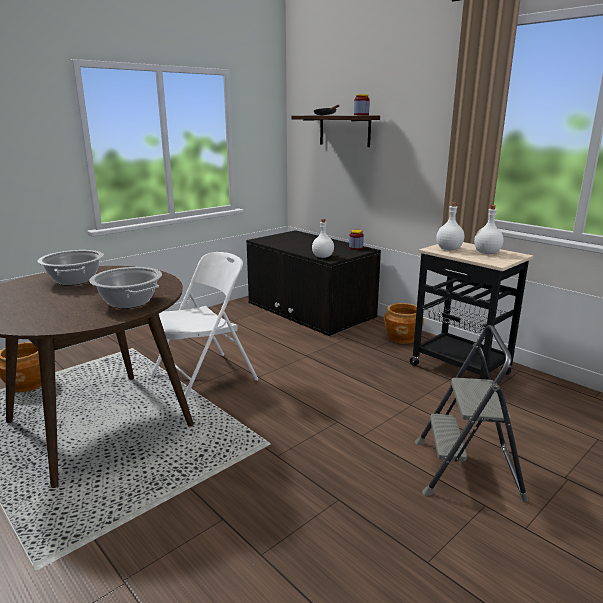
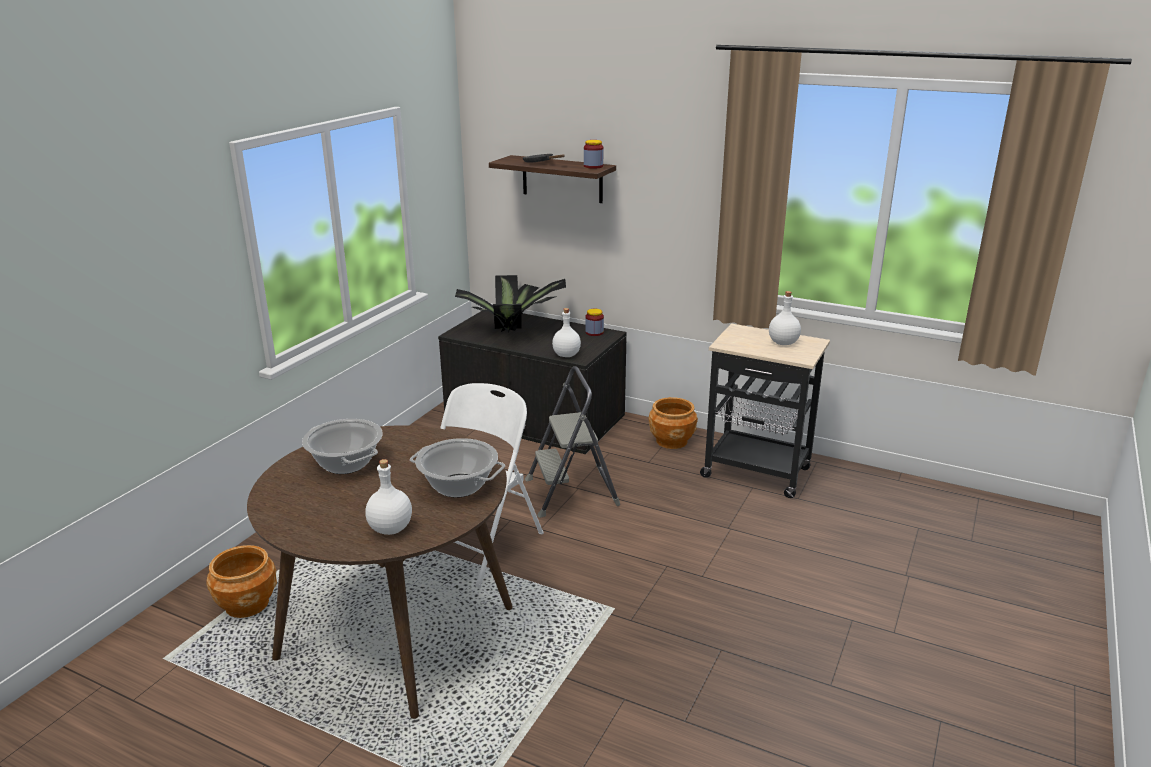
camera: 20 degrees left, 5 degrees up
grey step ladder [415,325,528,502] -> grey step ladder moved to [525,366,620,518]
white bottle [436,202,464,250] -> white bottle moved to [365,459,412,535]
none -> potted plant [455,275,566,333]

